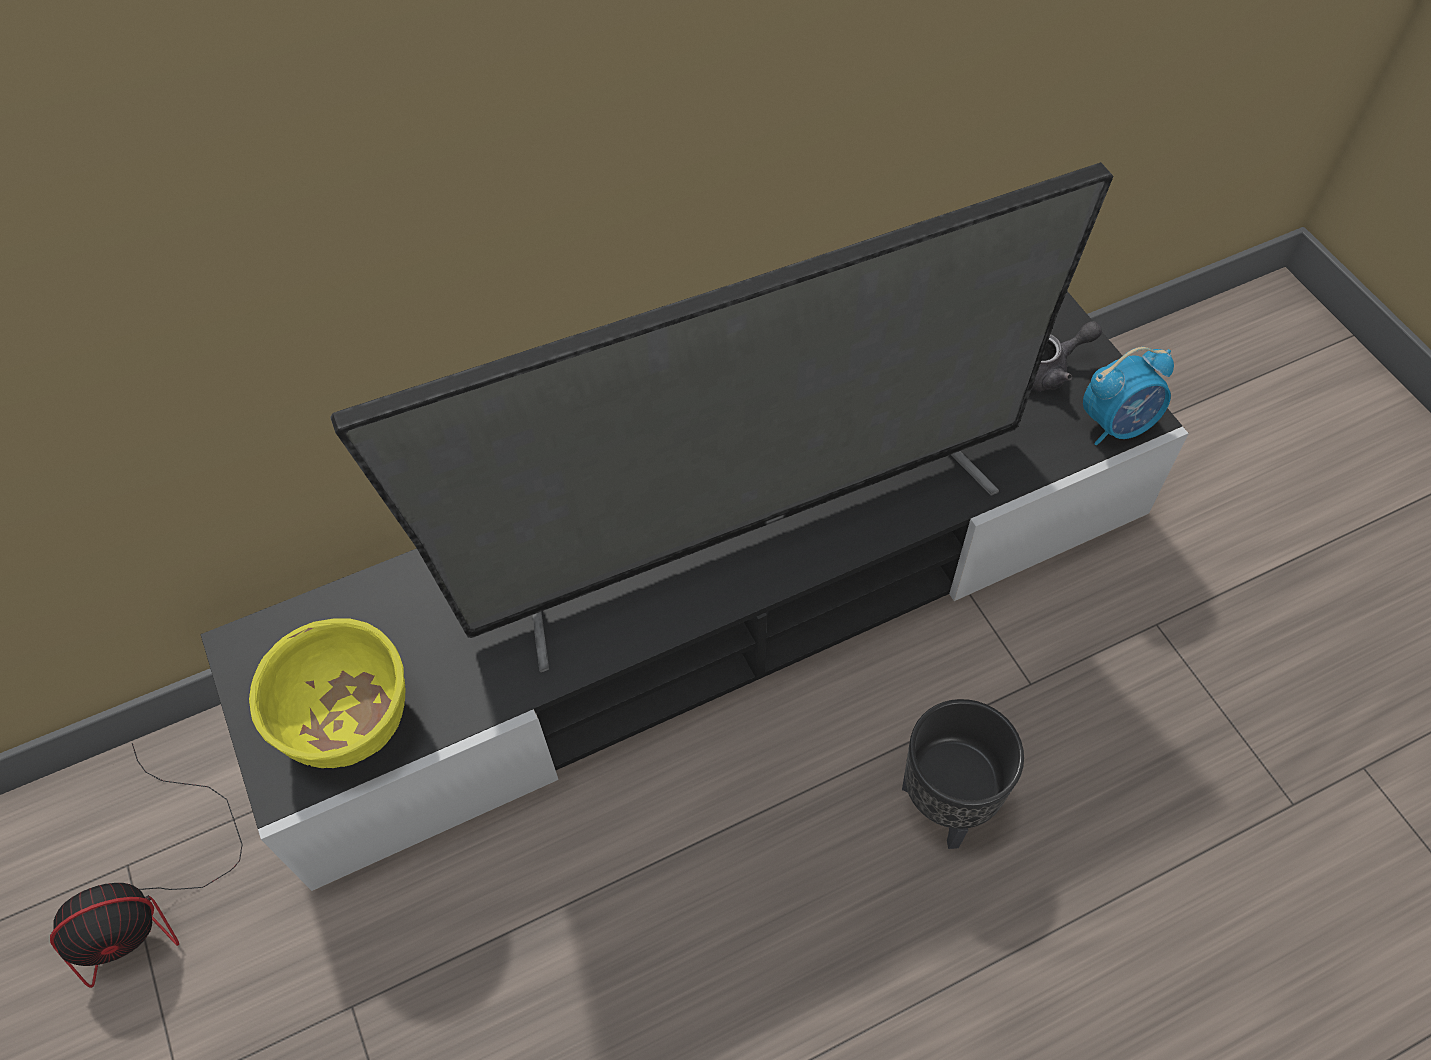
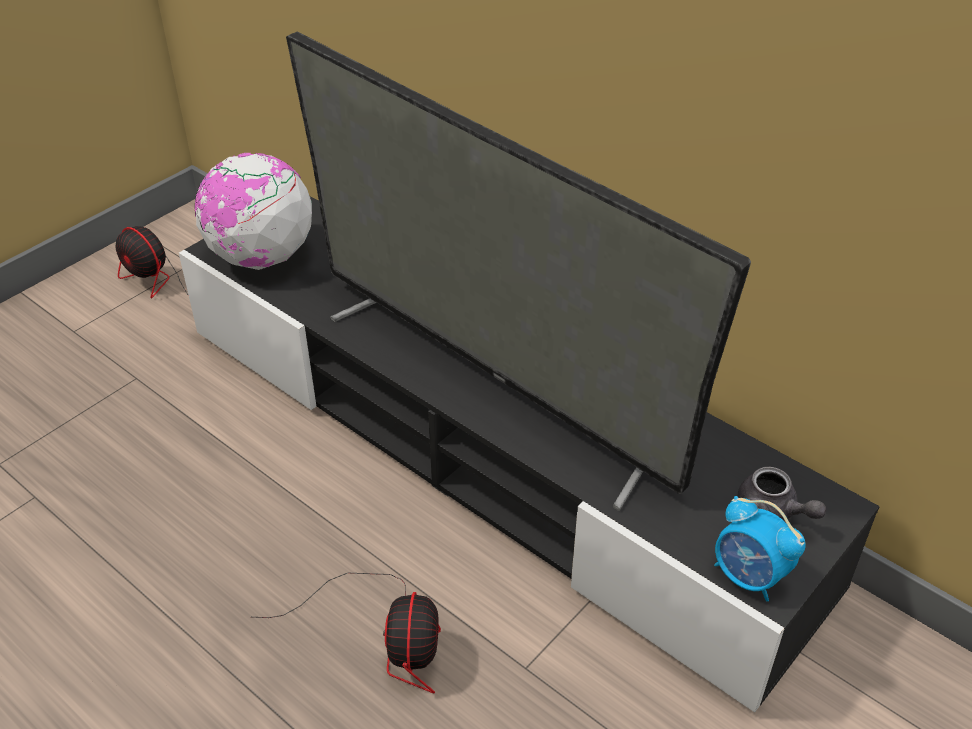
camera: 65 degrees right, 15 degrees down
yellow bowl [249,618,406,768] -> globe [194,153,312,270]
black planter [902,699,1024,849] -> fan [252,573,441,693]

